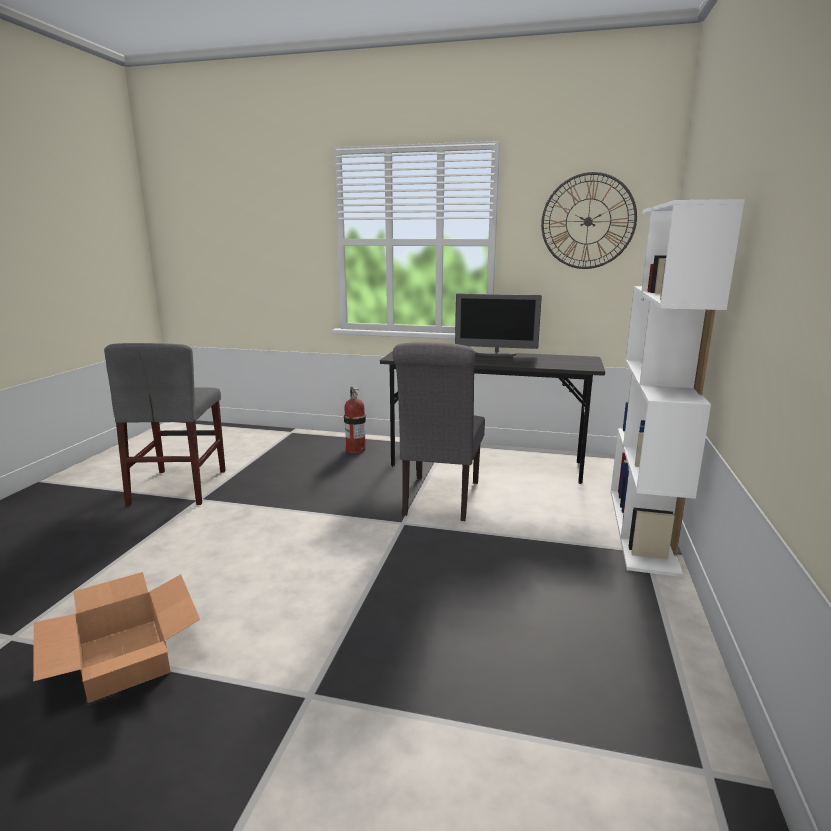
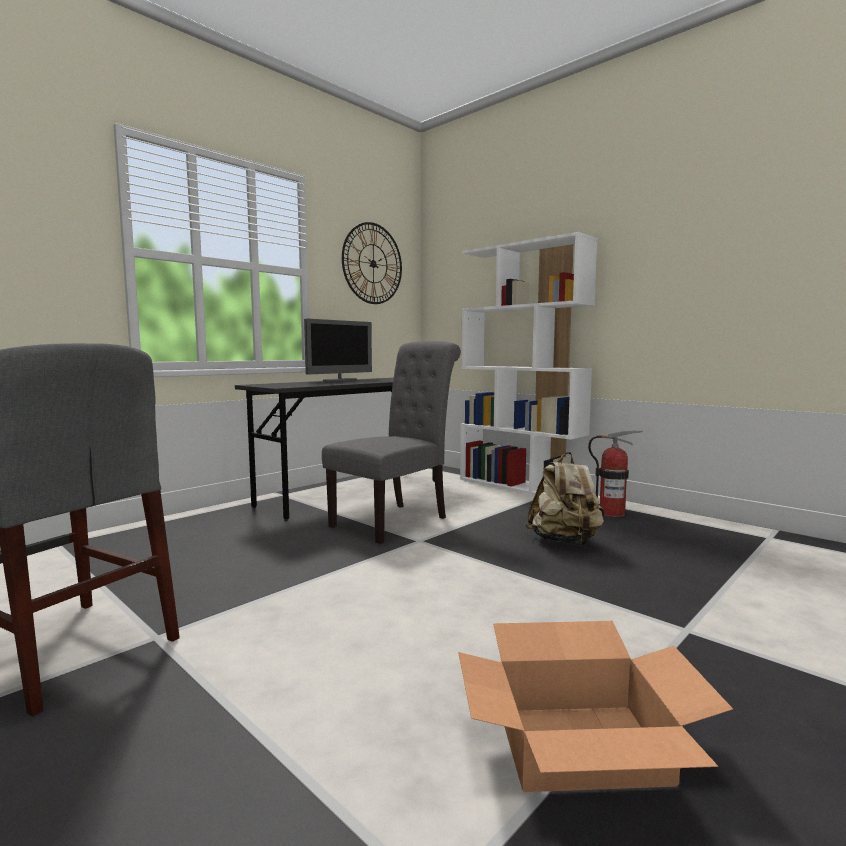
camera: 60 degrees left, 10 degrees down
fire extinguisher [344,386,366,453] -> fire extinguisher moved to [588,430,643,517]
grey chair [393,342,485,521] -> grey chair turned 90 degrees counterclockwise [322,341,461,544]
none -> beige backpack [526,452,605,545]

